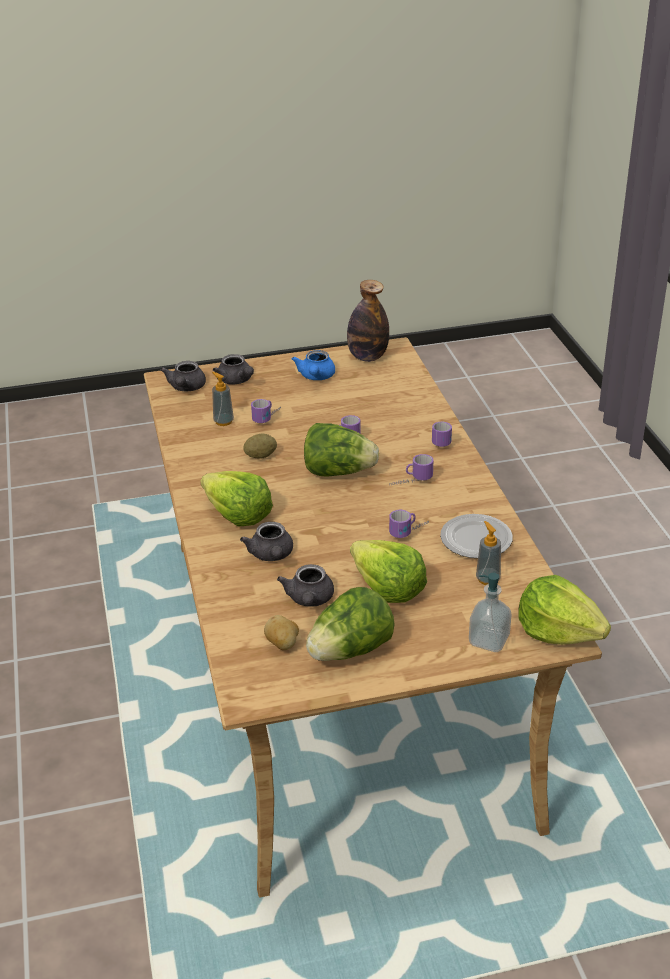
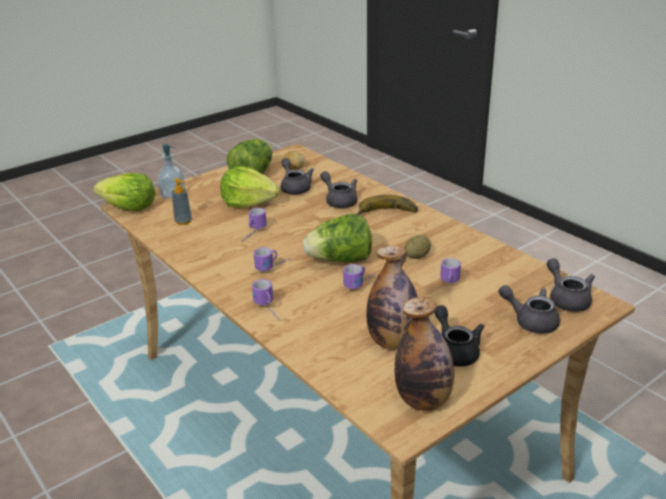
camera: 155 degrees right, 5 degrees down
lettuce [200,471,273,527] -> banana [356,195,418,215]
soap dispenser [212,372,234,426] -> none
blue teapot [292,350,335,380] -> black teapot [435,305,484,367]
plate [440,514,513,558] -> none
none -> bottle [366,246,418,349]

